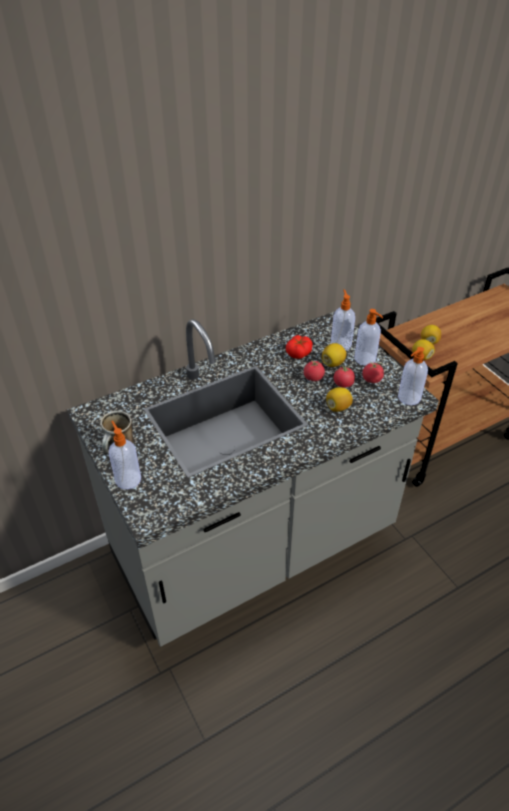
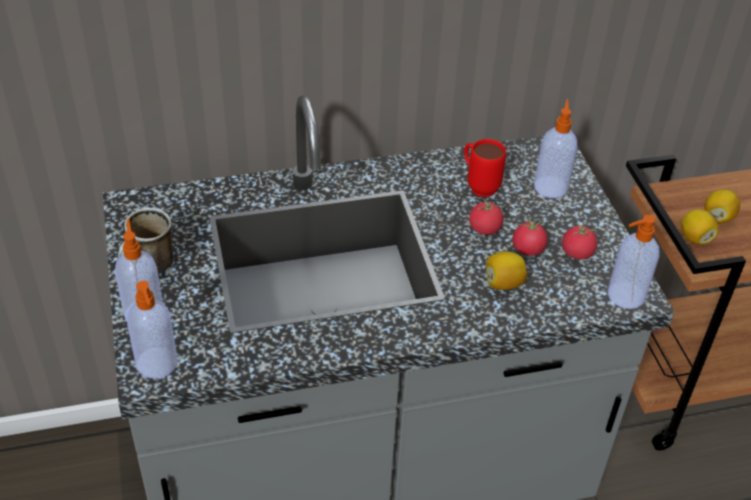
camera: 15 degrees right, 0 degrees up
tomato [286,335,313,359] -> red mug [464,139,506,197]
lemon [322,343,346,367] -> none
soap dispenser [354,309,383,366] -> soap dispenser moved to [127,281,178,379]

